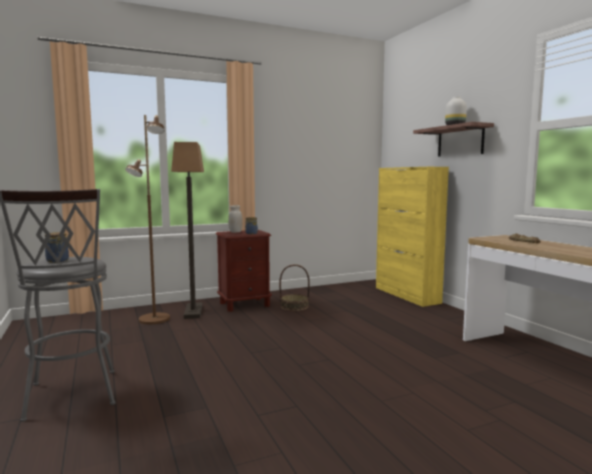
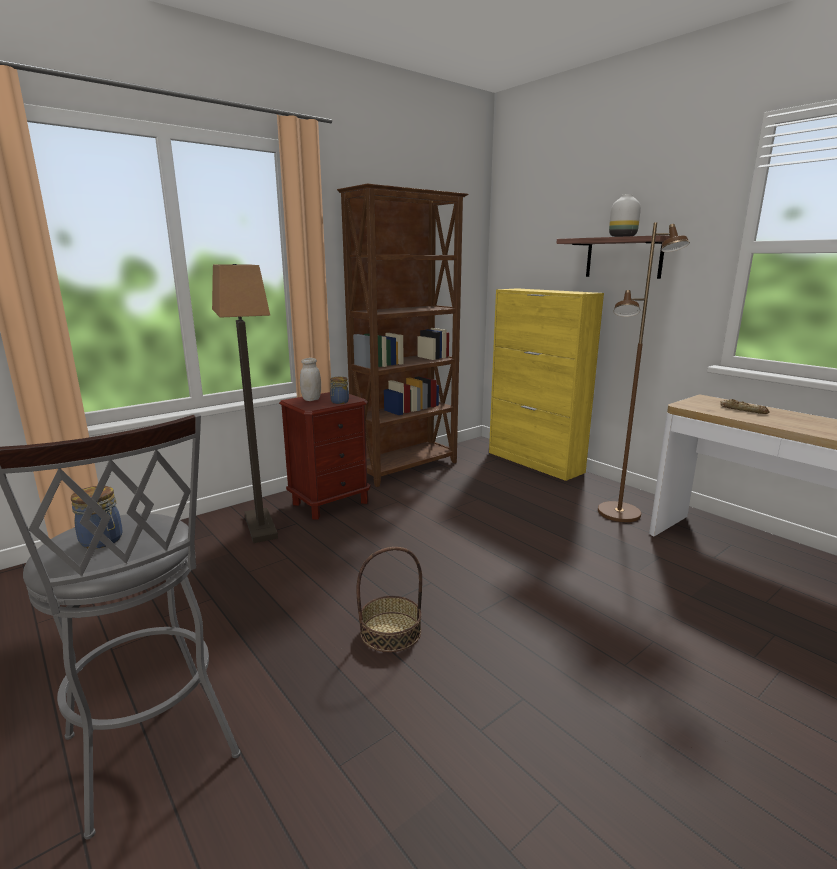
camera: 15 degrees left, 10 degrees up
brown floor lamp [125,115,170,324] -> brown floor lamp moved to [598,223,690,522]
basket [279,264,310,311] -> basket moved to [356,547,422,652]
none -> brown bookcase [337,184,468,487]

